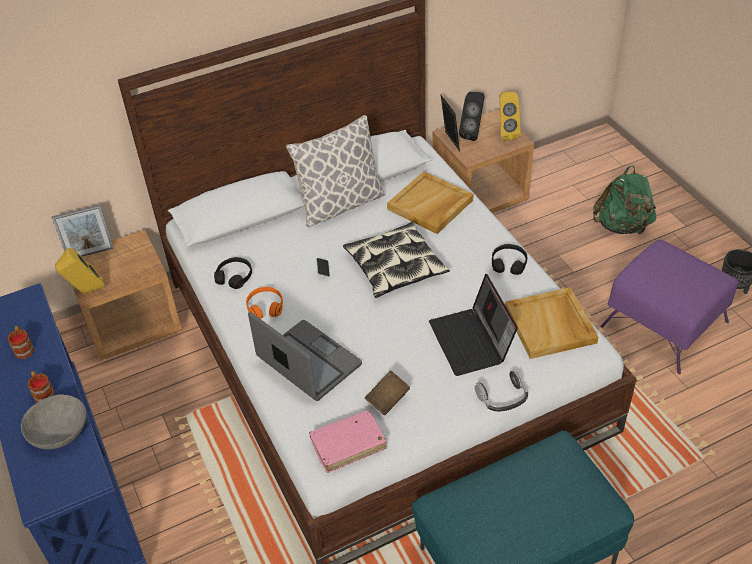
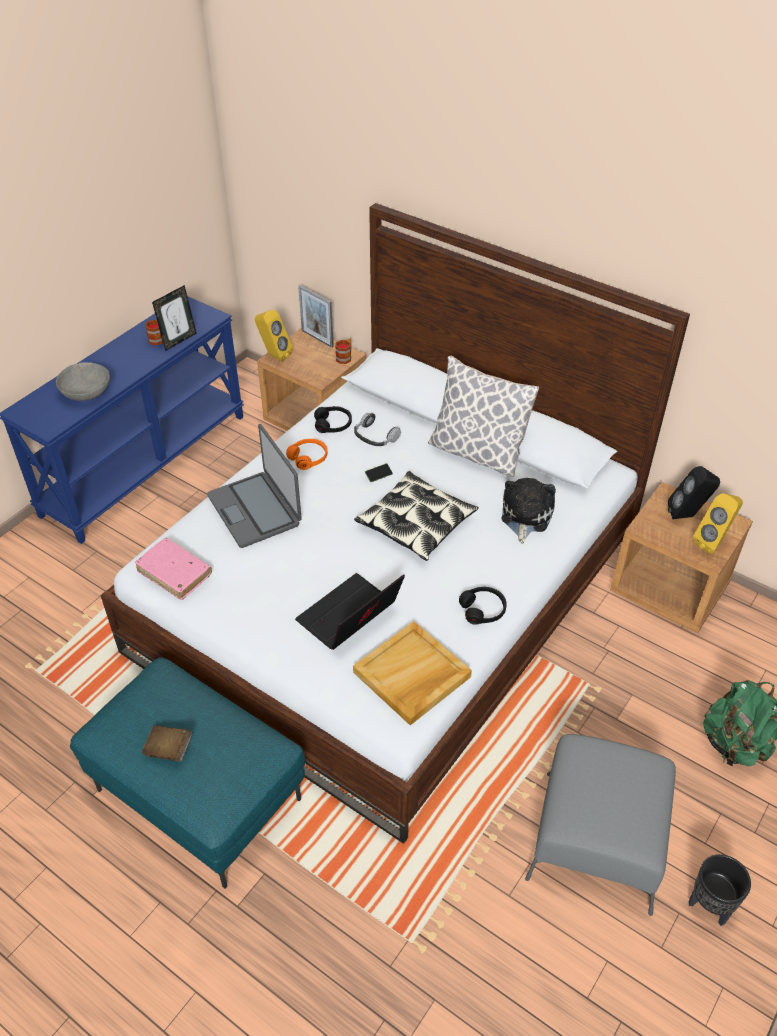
camera: 60 degrees right, 0 degrees up
mug [28,371,55,402] -> mug moved to [335,338,352,364]
laptop [248,312,362,401] -> laptop turned 135 degrees clockwise [207,424,302,548]
brown book [365,371,410,415] -> brown book moved to [141,726,192,761]
beige tray [387,171,474,234] -> plush toy [501,478,556,543]
picture frame [441,95,460,151] -> picture frame moved to [152,285,197,351]
headphones [474,371,528,412] -> headphones moved to [354,413,401,446]
purple ottoman [600,240,738,374] -> grey ottoman [525,734,676,916]

